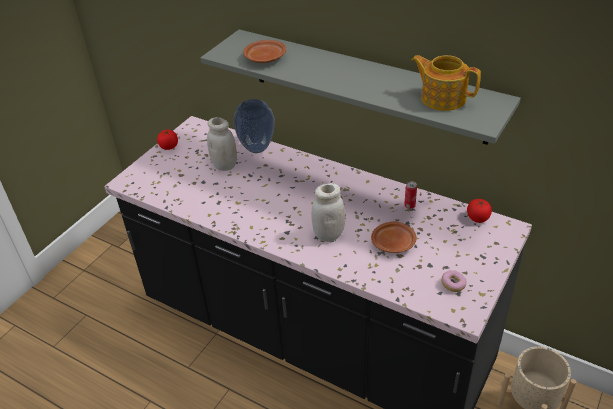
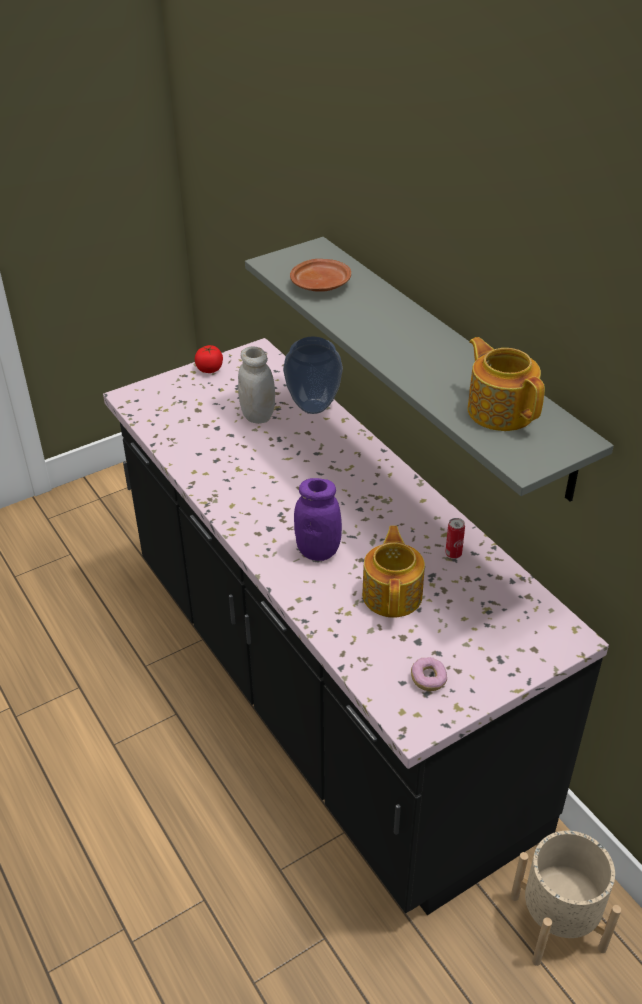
camera: 25 degrees right, 0 degrees up
white jar [311,183,345,242] -> purple jar [294,478,342,561]
brown plate [371,222,417,253] -> teapot [362,526,425,617]
tomato [467,199,492,223] -> none

